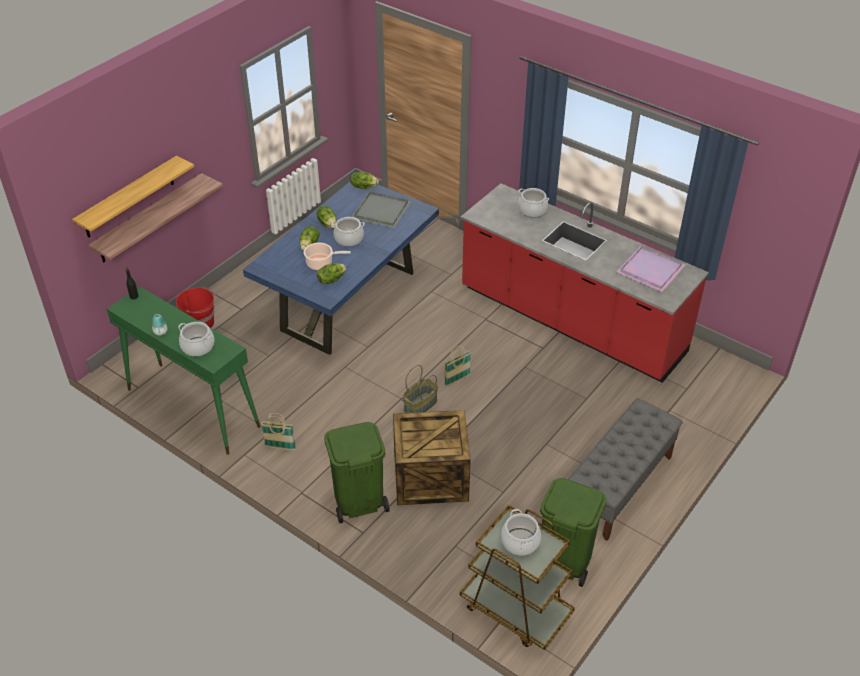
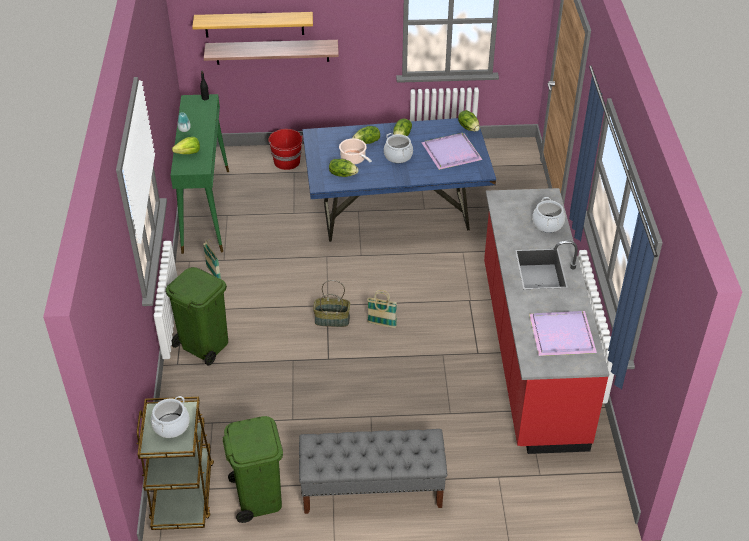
camera: 50 degrees right, 0 degrees up
cooking pot [178,322,214,357] -> lettuce [172,137,200,154]
grey tray [352,192,412,228] -> purple tray [421,133,483,170]
crate [393,410,471,505] -> none

